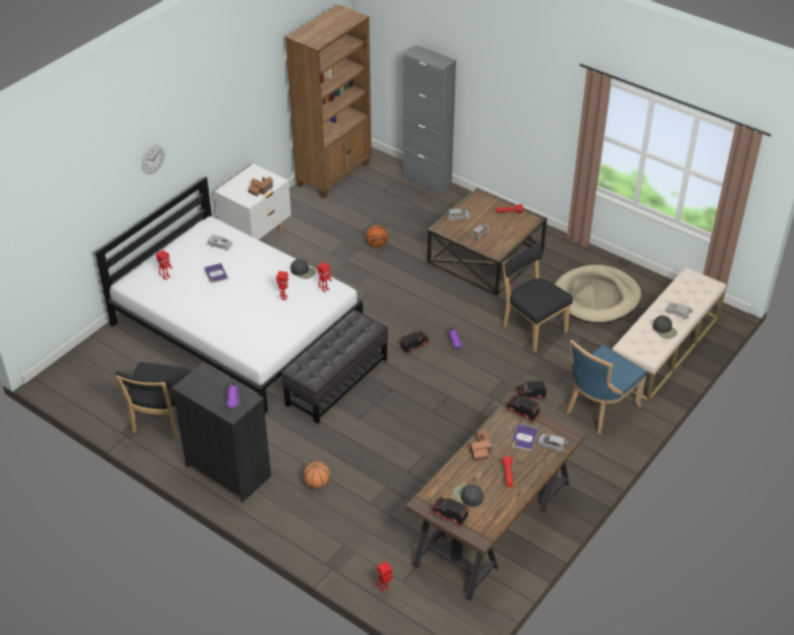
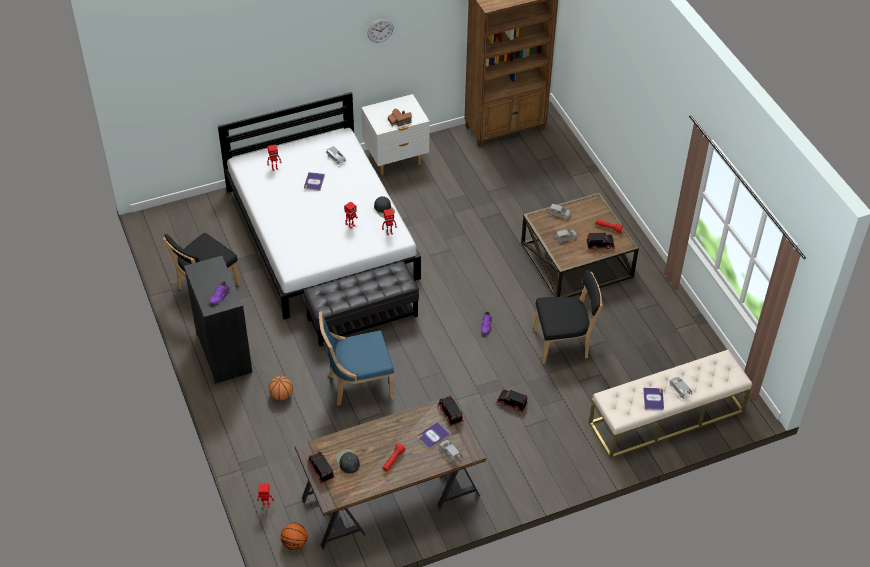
camera: 30 degrees right, 5 degrees up
wall clock [142,145,164,174] -> wall clock moved to [367,19,394,43]
basketball [366,225,388,248] -> basketball moved to [281,523,307,550]
toy truck [399,331,430,354] -> toy truck moved to [587,233,615,250]
grey cabinet [403,45,456,194] -> none
toy house [470,429,492,461] -> none
black chair [503,244,573,352] -> black chair turned 90 degrees clockwise [534,270,603,364]
beige dog bed [555,265,641,323] -> none
blue chair [566,340,646,434] -> blue chair moved to [319,311,395,406]
black cap [653,315,677,339] -> book [643,388,664,411]

